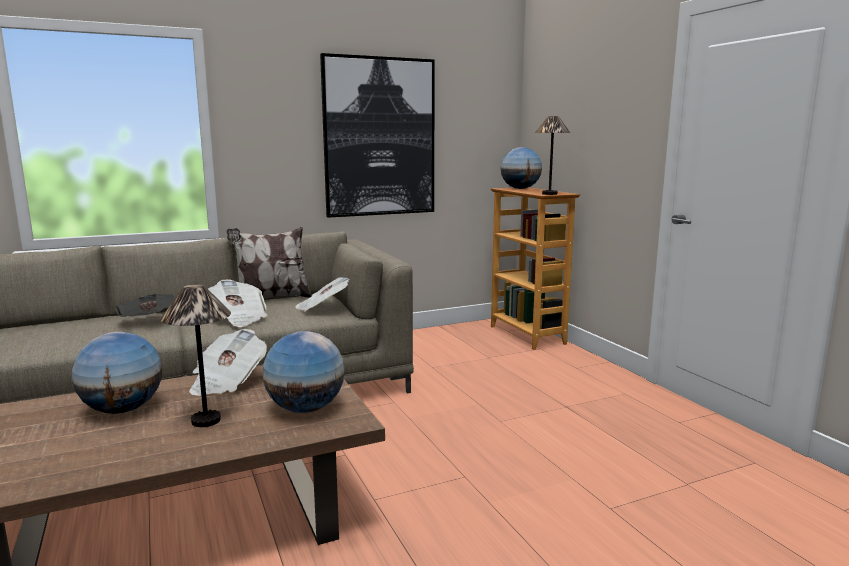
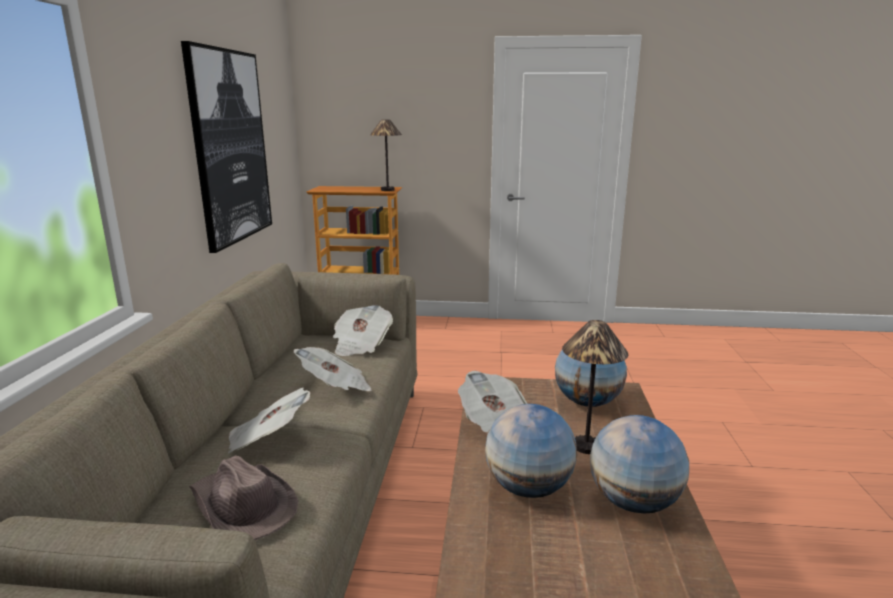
camera: 60 degrees left, 5 degrees up
pillow [226,227,312,298] -> none
globe [501,147,542,189] -> globe moved to [590,415,689,513]
none -> brown hat [189,455,298,540]

